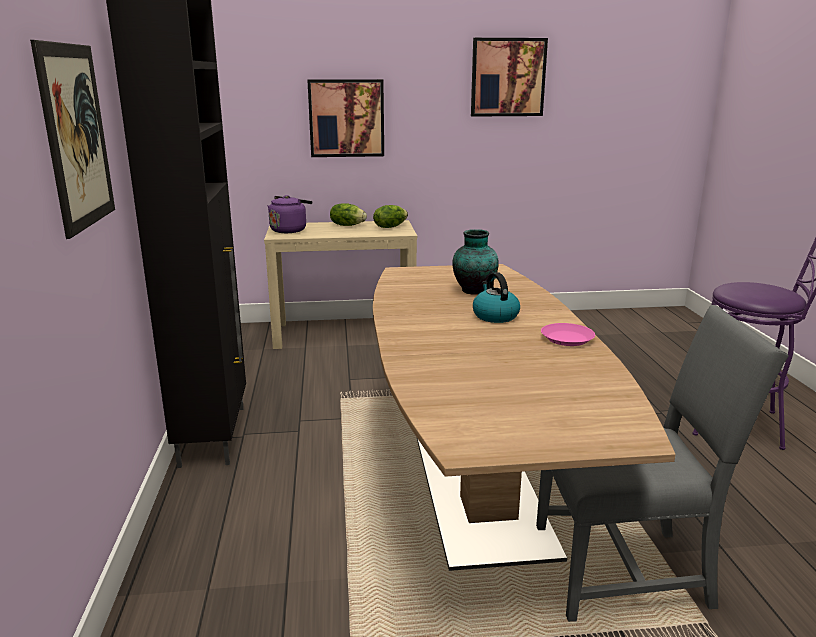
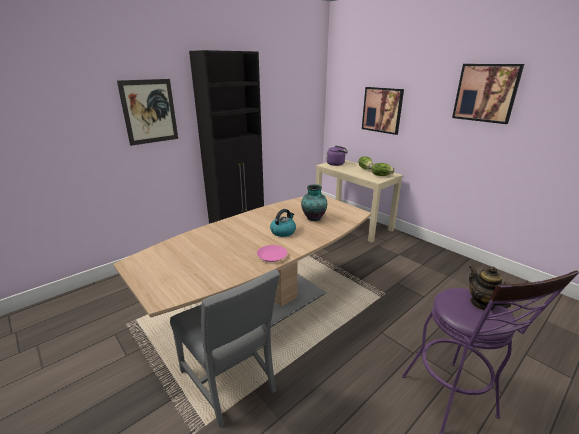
camera: 55 degrees right, 5 degrees up
none -> teapot [469,265,511,311]

